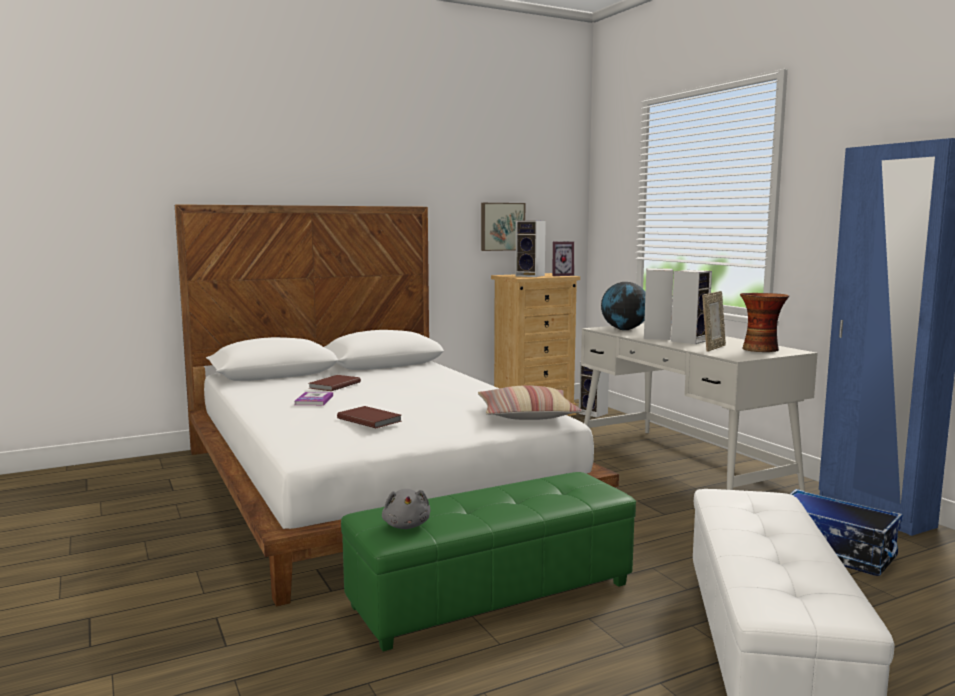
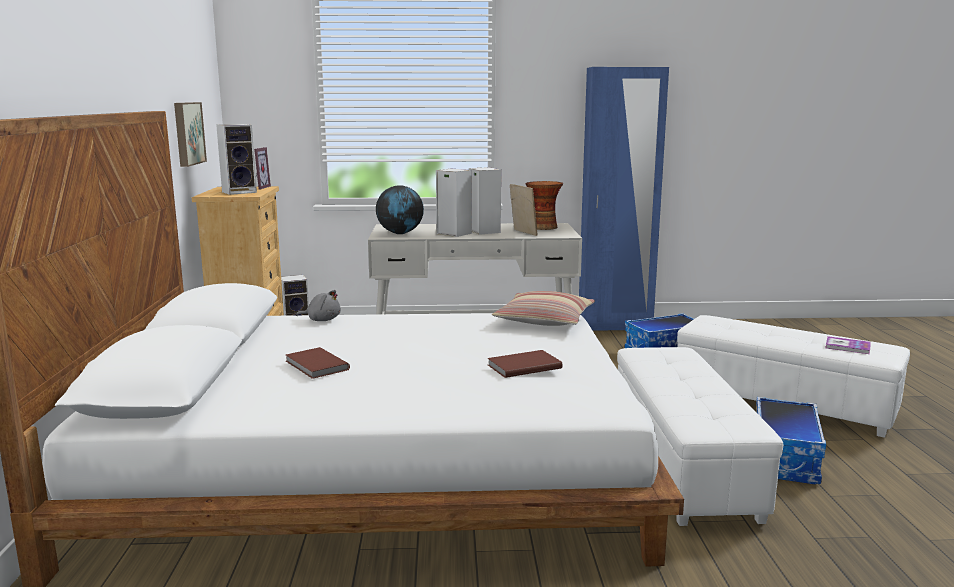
camera: 65 degrees left, 5 degrees up
book [295,392,333,405] -> book moved to [825,336,871,354]
green ottoman [341,472,636,652] -> white ottoman [617,347,783,526]
grey plush toy [382,489,431,529] -> grey plush toy moved to [296,290,341,321]
none -> storage box [756,397,826,484]

